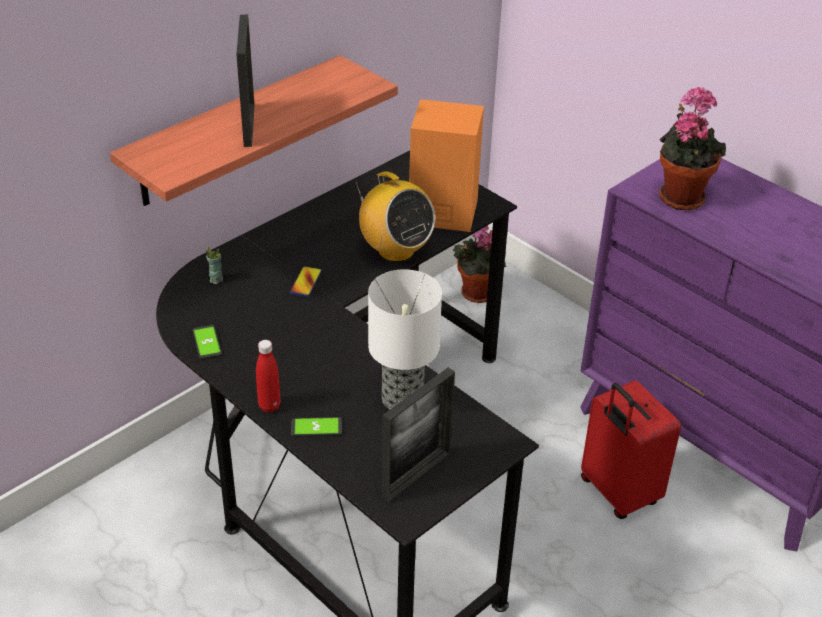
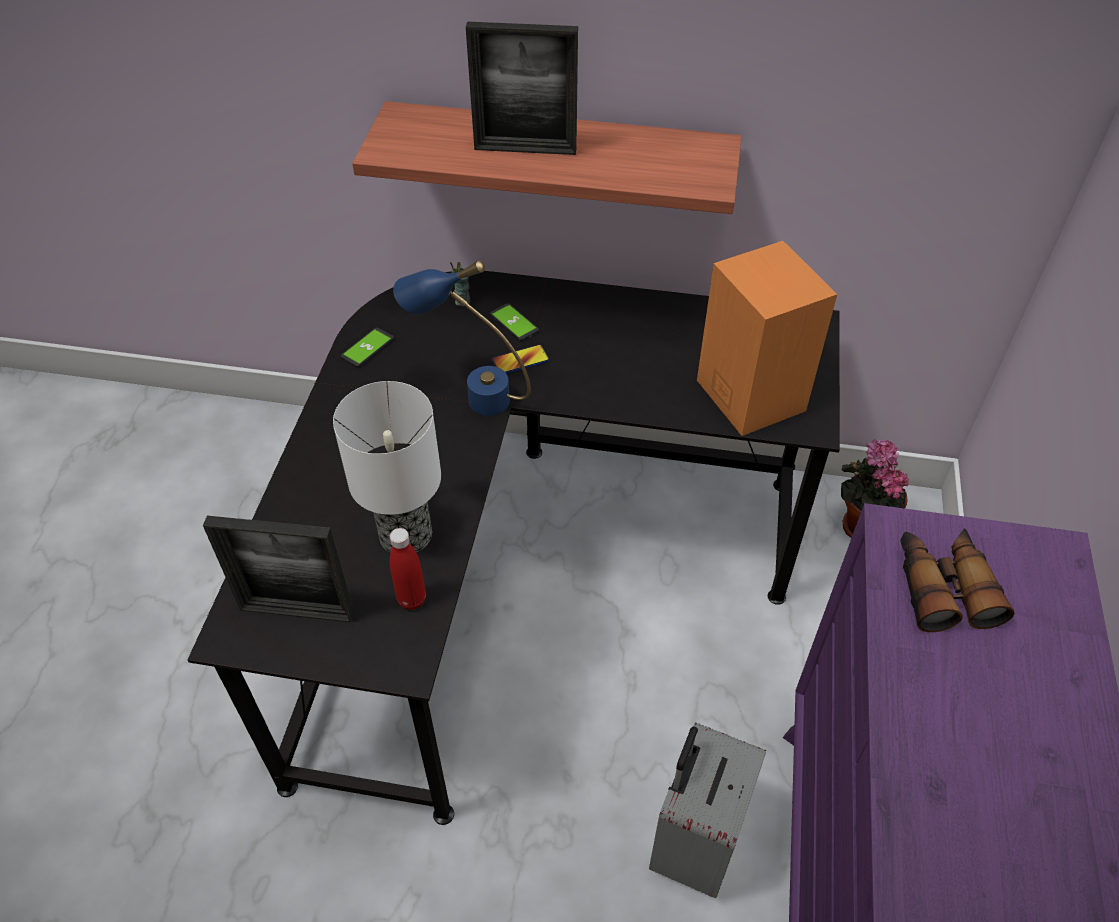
camera: 55 degrees right, 10 degrees up
picture frame [236,15,254,147] -> picture frame turned 45 degrees clockwise [466,22,578,155]
red bottle [256,340,281,412] -> red bottle moved to [390,528,426,610]
phone [291,417,343,437] -> phone moved to [490,303,539,341]
radio [355,171,435,262] -> none
red suitcase [581,380,681,519] -> grey suitcase [649,722,766,899]
potted plant [659,87,726,210] -> binoculars [900,528,1014,632]
none -> blue table lamp [393,260,531,416]

